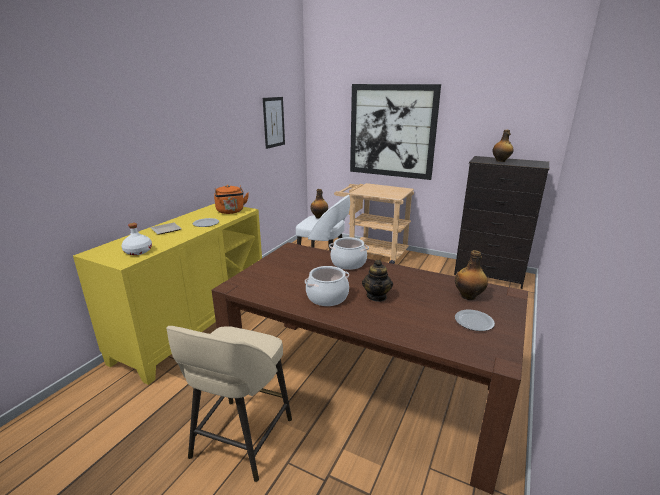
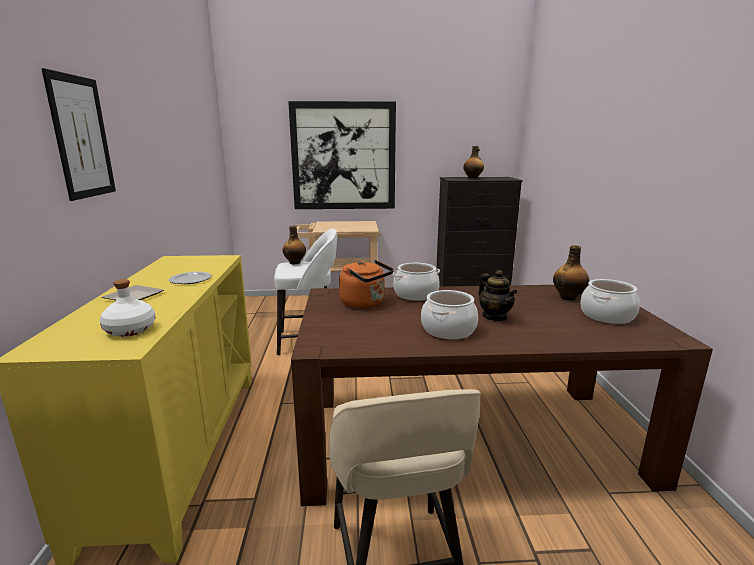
camera: 30 degrees left, 5 degrees down
orange kettle [214,185,249,214] -> orange kettle moved to [339,260,394,308]
picture [263,97,285,149] -> picture moved to [41,68,116,201]
plate [455,310,495,331] -> cooking pot [581,279,640,324]

